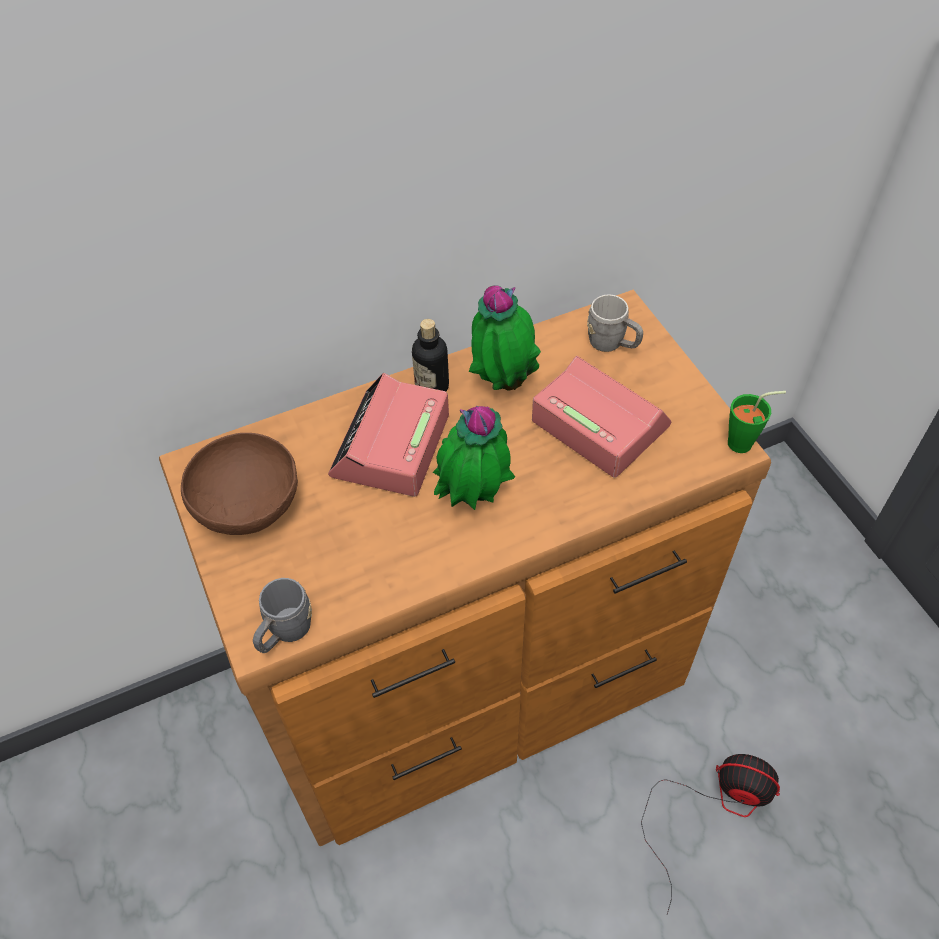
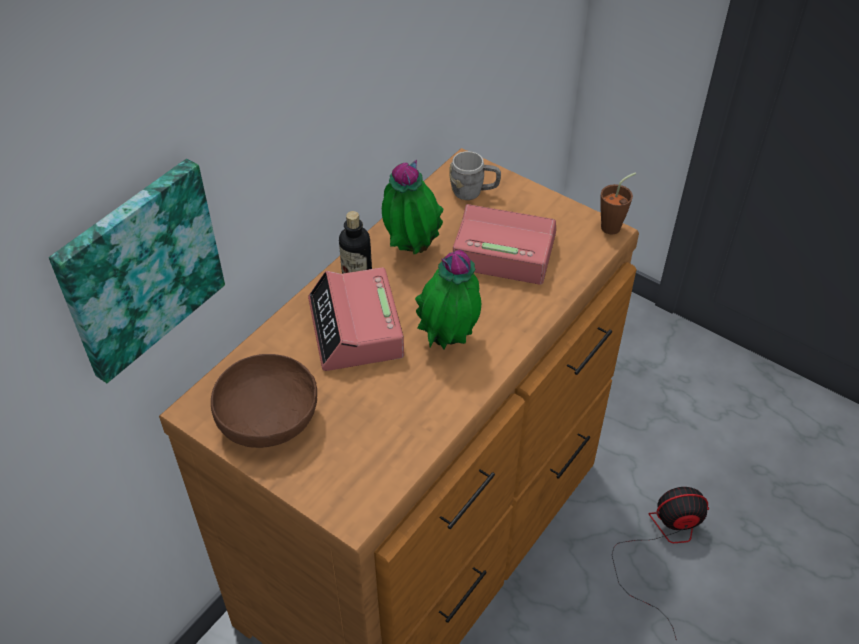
camera: 30 degrees left, 5 degrees down
grey mug [253,578,312,653] -> none
green cup [728,391,786,453] -> brown cup [600,172,636,234]
none -> picture [49,159,225,383]

